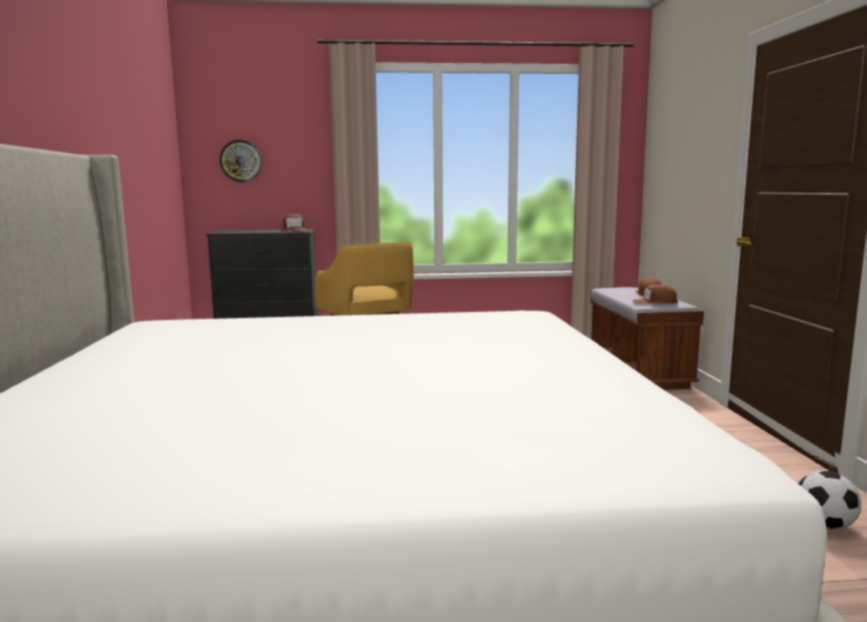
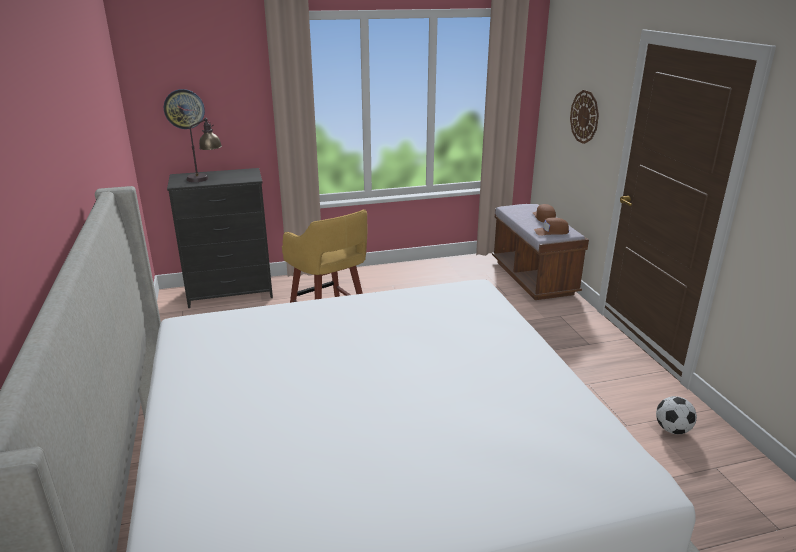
camera: 10 degrees left, 15 degrees up
brown cap [283,214,306,232] -> none
none -> table lamp [187,118,222,182]
none -> wall clock [570,90,599,144]

